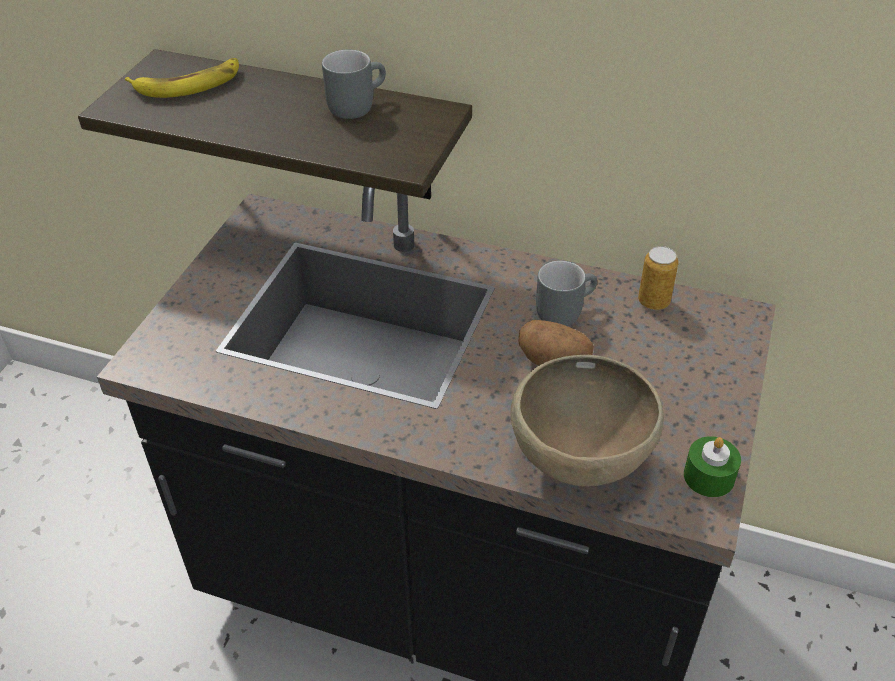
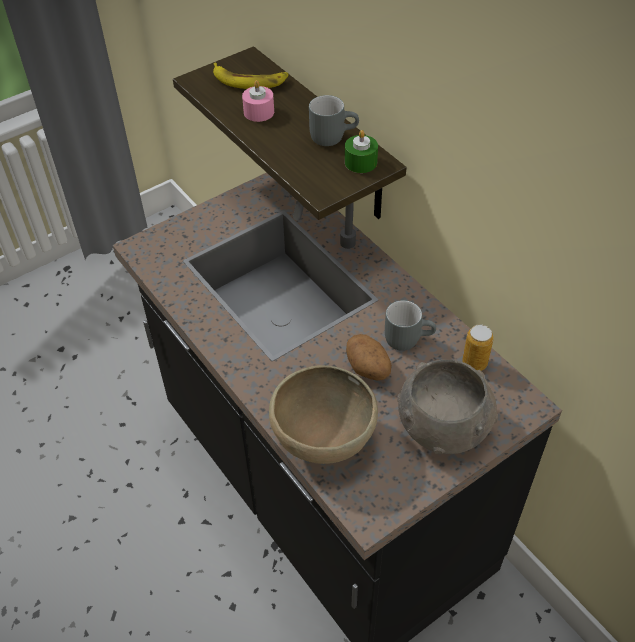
camera: 35 degrees right, 5 degrees up
green candle [684,436,741,497] -> green candle moved to [345,130,378,173]
none -> pink candle [242,80,274,122]
none -> grey bowl [397,360,498,454]

